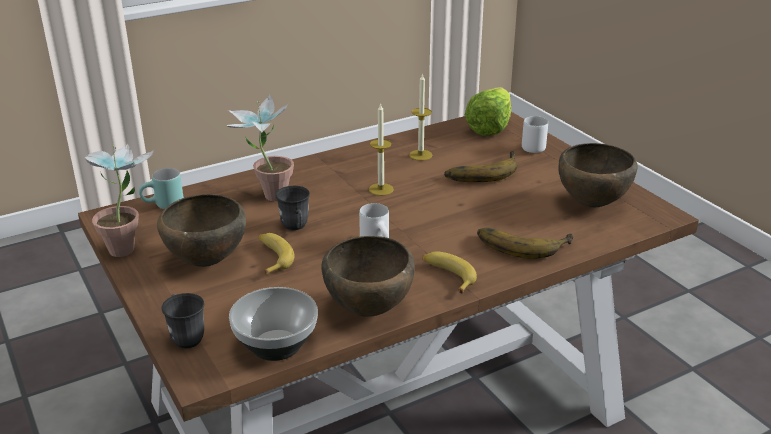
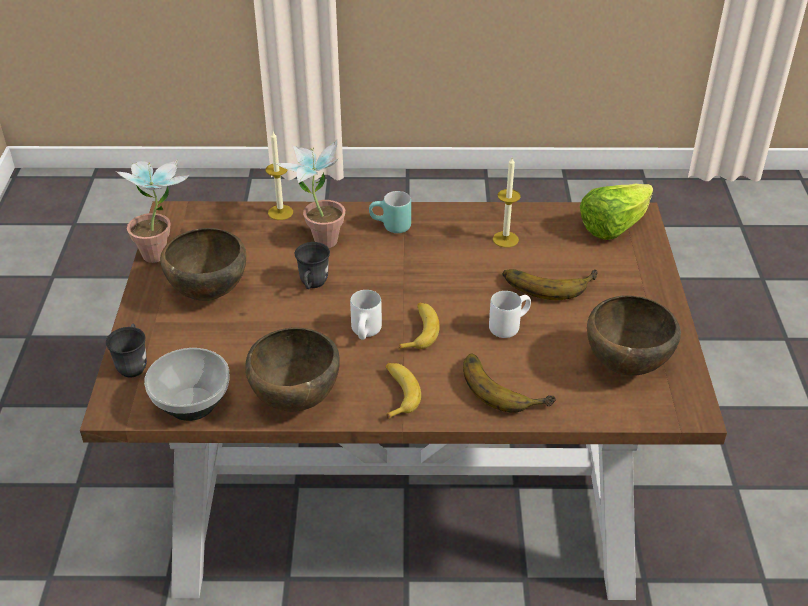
camera: 30 degrees right, 10 degrees up
turquoise mug [139,168,184,209] -> turquoise mug moved to [369,191,411,233]
banana [258,233,294,275] -> banana moved to [398,302,440,350]
candle [369,103,394,196] -> candle moved to [266,131,293,220]
white mug [522,116,548,153] -> white mug moved to [489,291,531,338]

